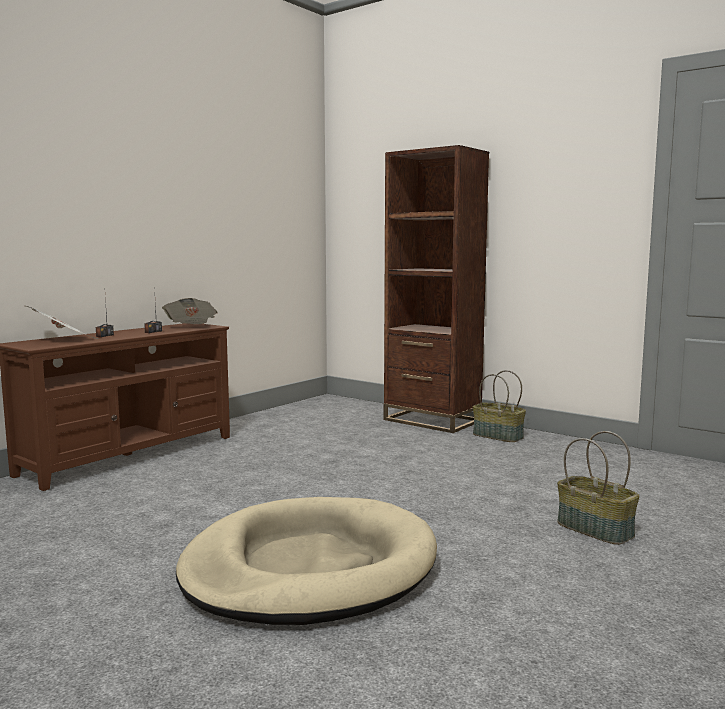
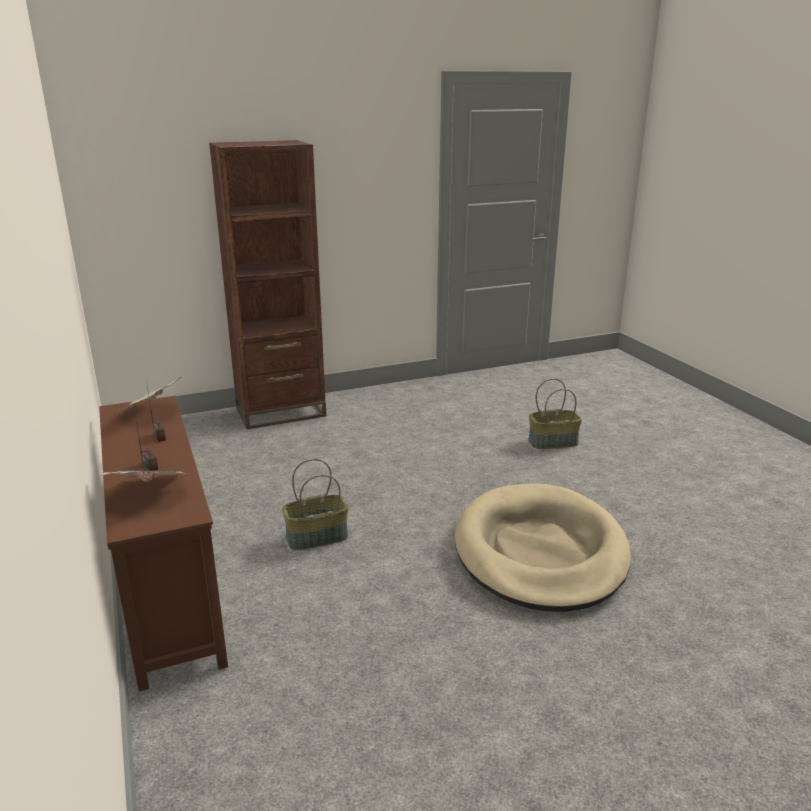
camera: 60 degrees left, 15 degrees up
basket [473,370,526,442] -> basket moved to [282,459,349,551]

